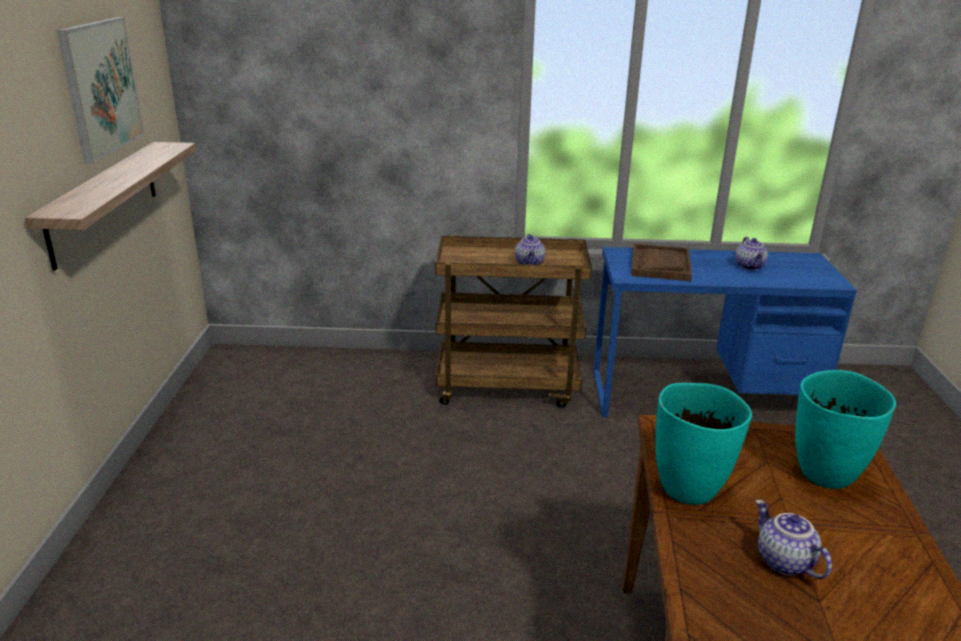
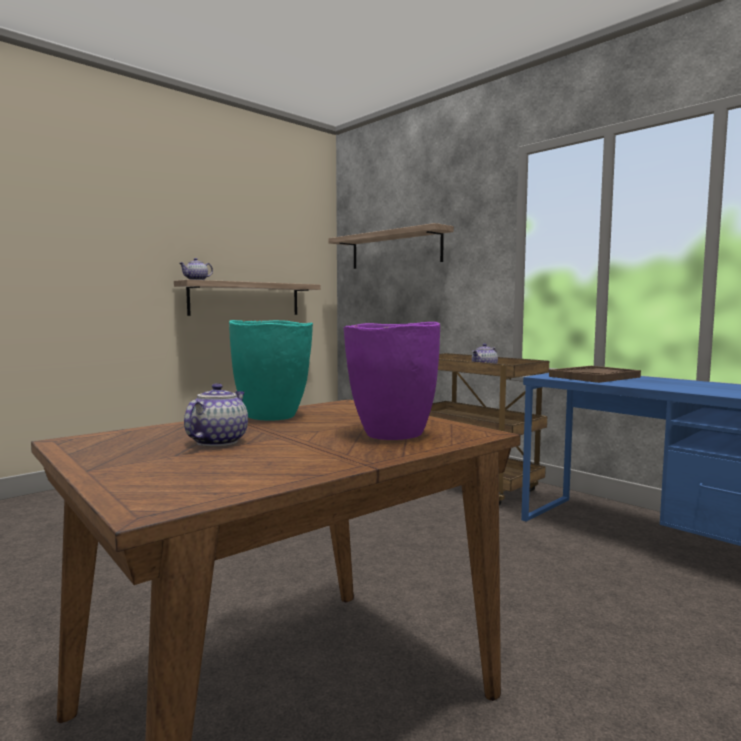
camera: 45 degrees right, 20 degrees down
picture [57,17,144,164] -> none
teapot [735,237,768,270] -> teapot moved to [180,258,213,280]
turquoise vase [795,370,896,489] -> purple vase [344,322,440,440]
none -> shelf [329,223,454,269]

